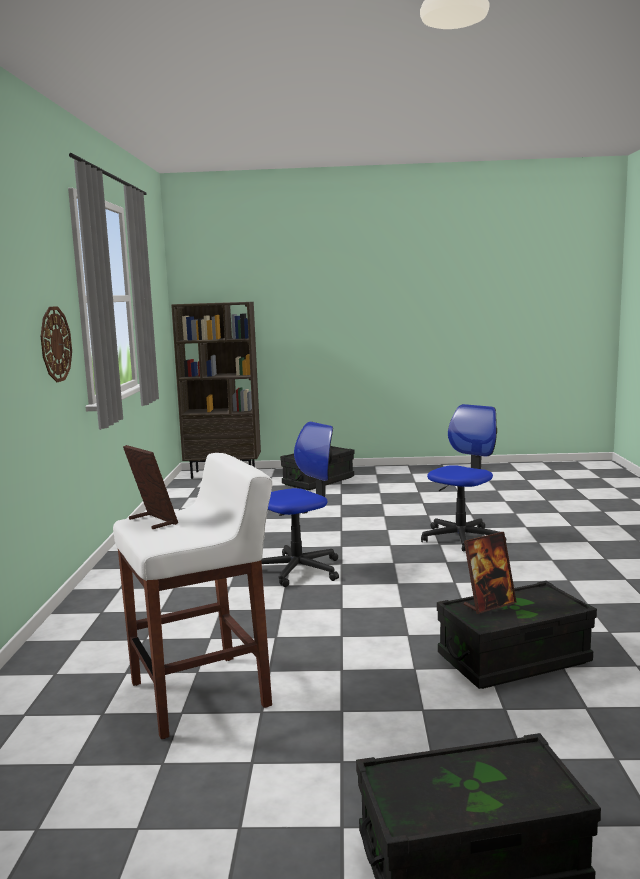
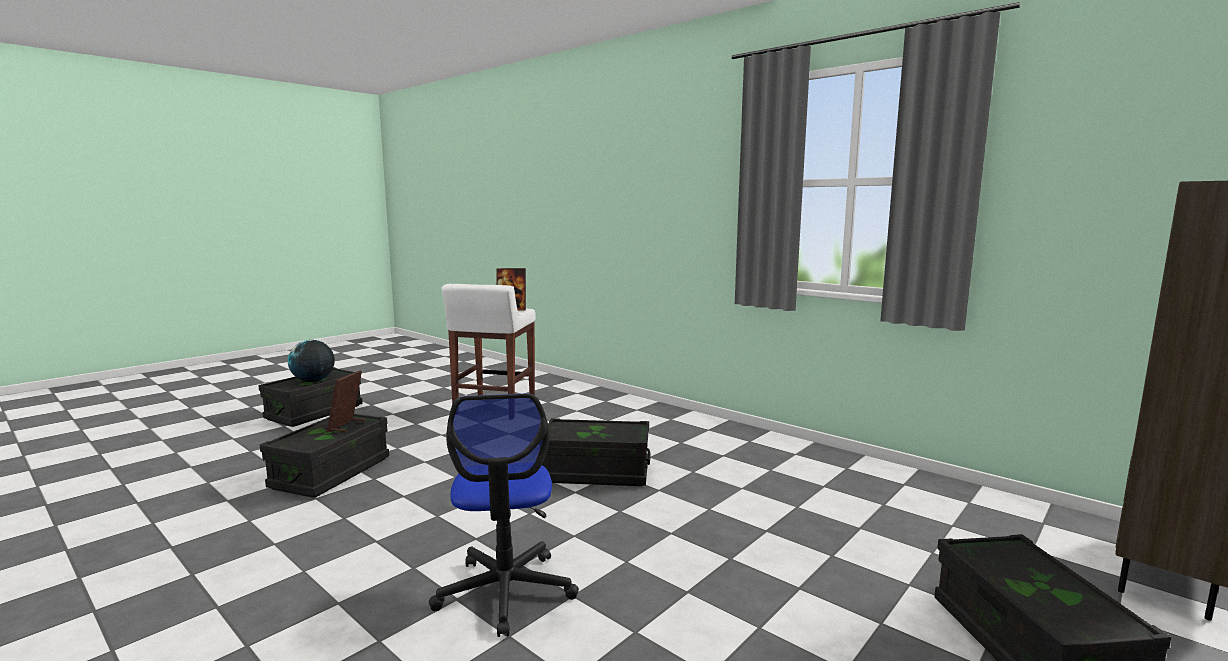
camera: 130 degrees right, 0 degrees up
wall clock [41,306,72,382] -> none
office chair [261,422,339,587] -> black storage box [542,418,651,486]
none -> globe [288,340,335,382]

